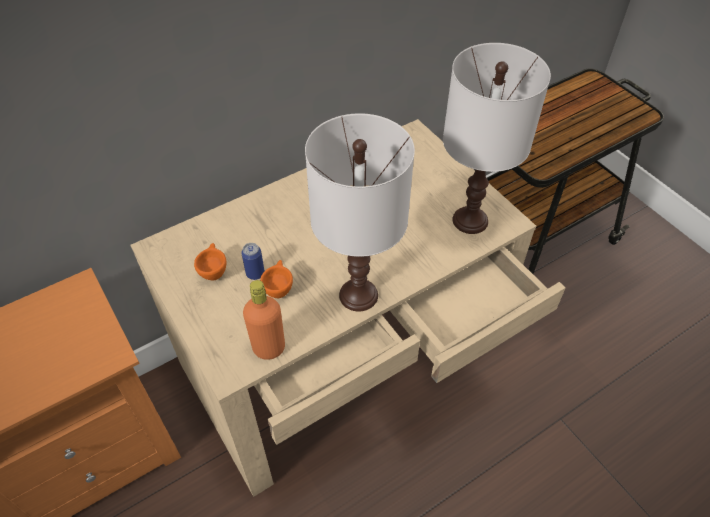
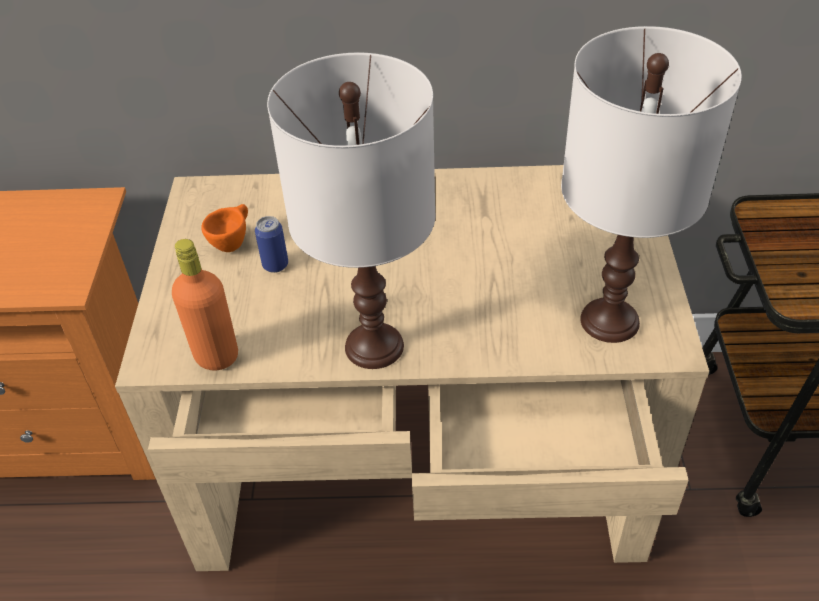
camera: 35 degrees right, 5 degrees down
orange cup [260,260,293,298] -> none

